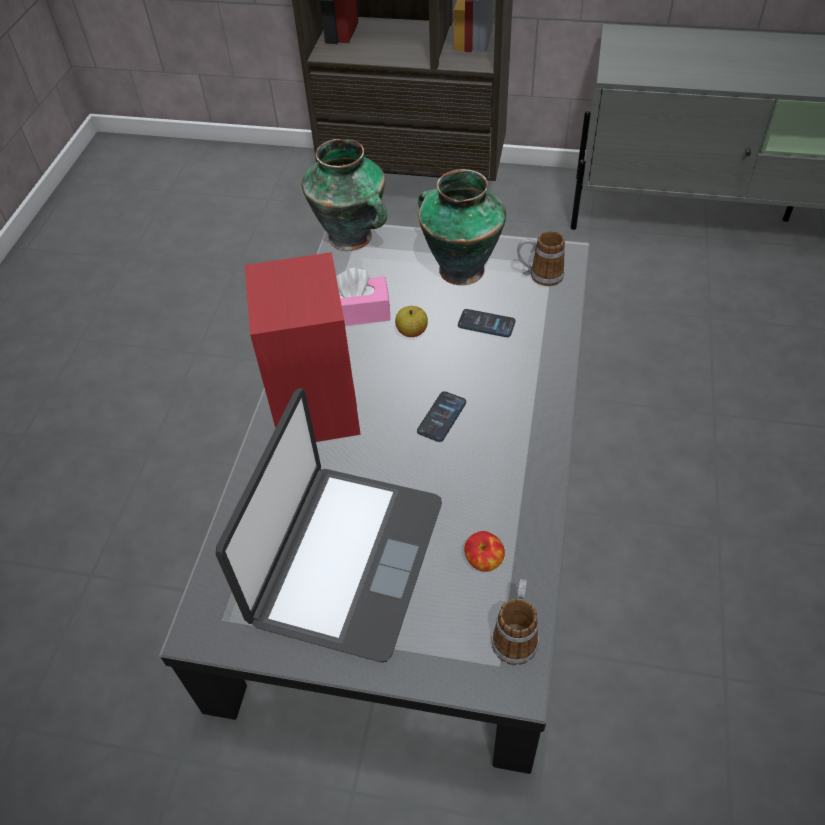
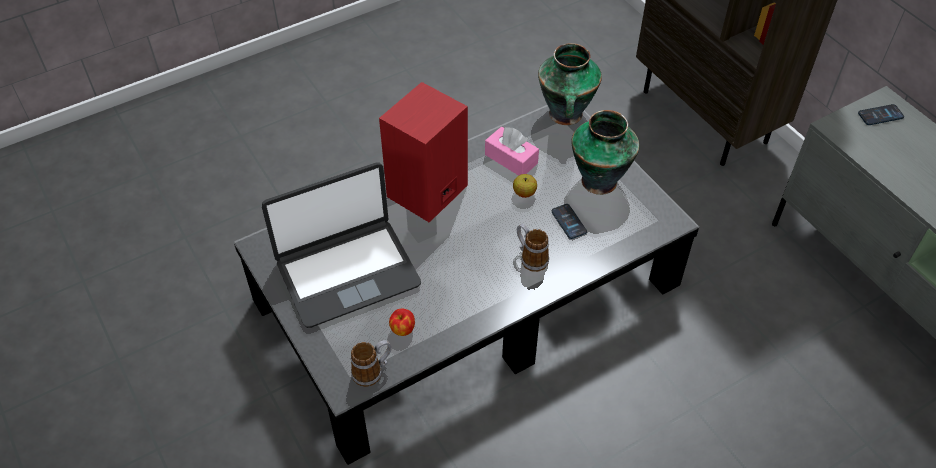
camera: 45 degrees right, 0 degrees up
phone [417,391,466,442] -> phone moved to [858,104,904,125]
mug [517,231,565,286] -> mug moved to [517,224,549,272]

